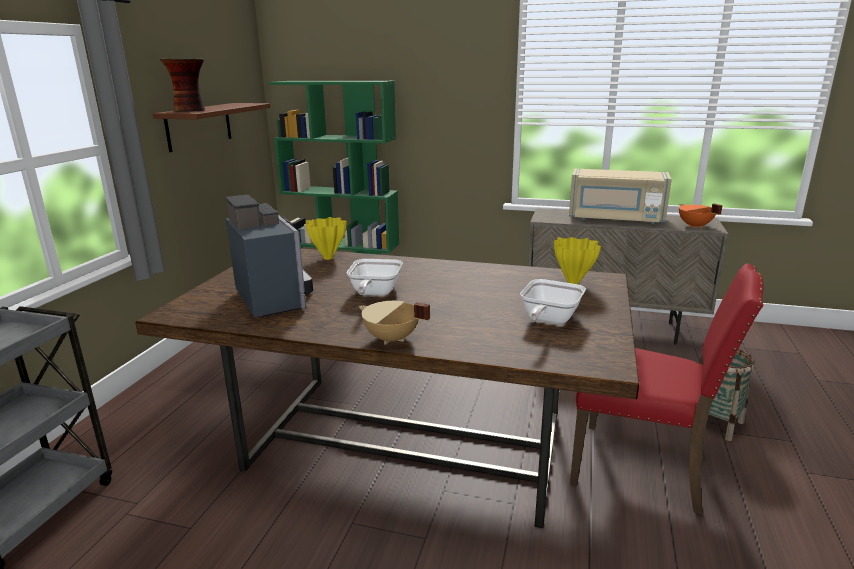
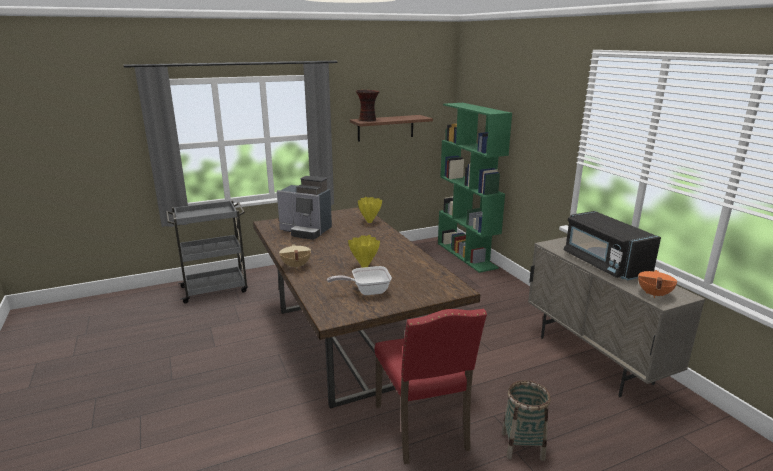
camera: 50 degrees right, 0 degrees up
coffee machine [225,195,313,317] -> coffee machine turned 90 degrees clockwise [277,176,332,240]
frying pan [347,259,403,296] -> none
yellow vase [554,237,601,284] -> yellow vase moved to [348,235,380,268]
beige microwave [569,169,672,224] -> black microwave [564,211,661,280]

